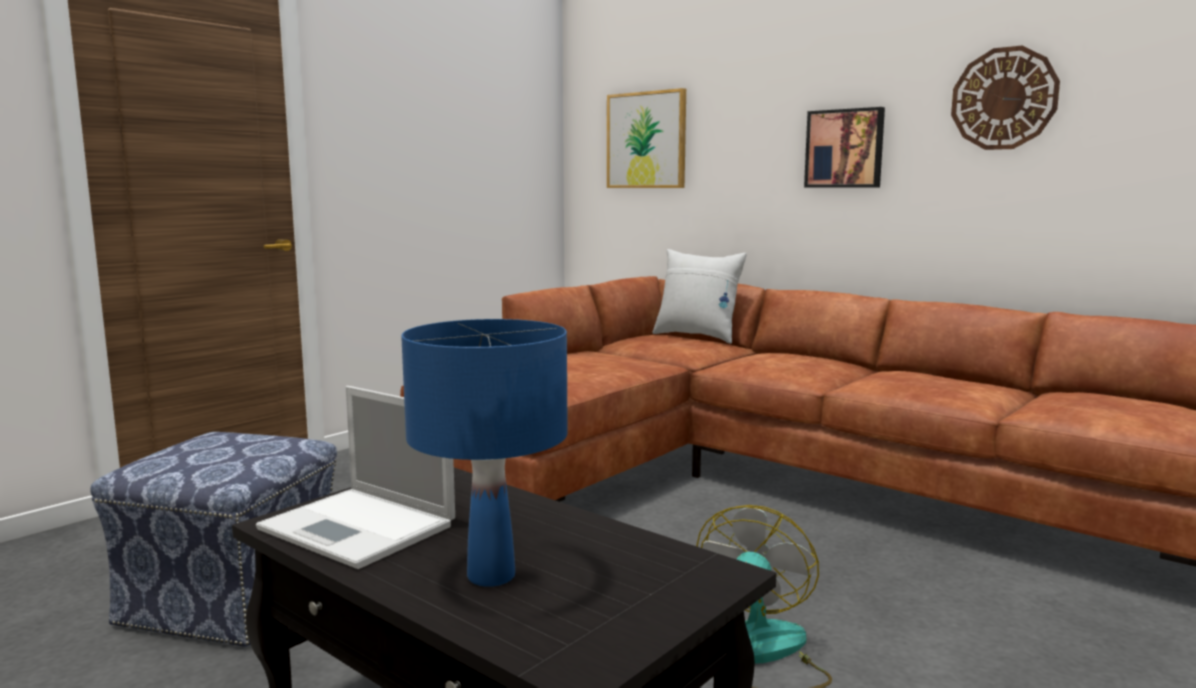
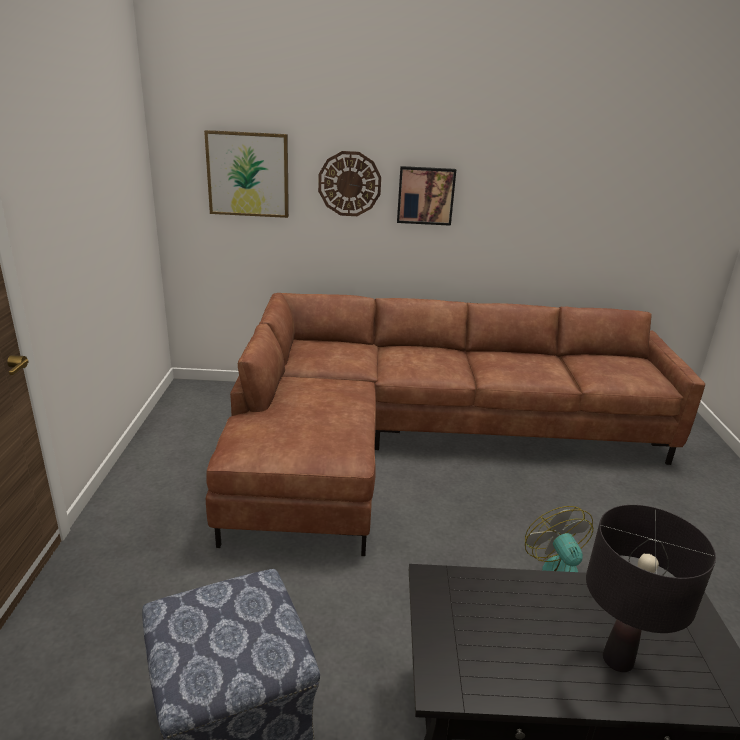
camera: 40 degrees left, 15 degrees up
laptop [256,386,455,569] -> none
blue table lamp [401,319,568,587] -> black table lamp [586,505,716,672]
grey pillow [652,249,747,344] -> none
wall clock [951,46,1060,150] -> wall clock moved to [318,151,381,216]

